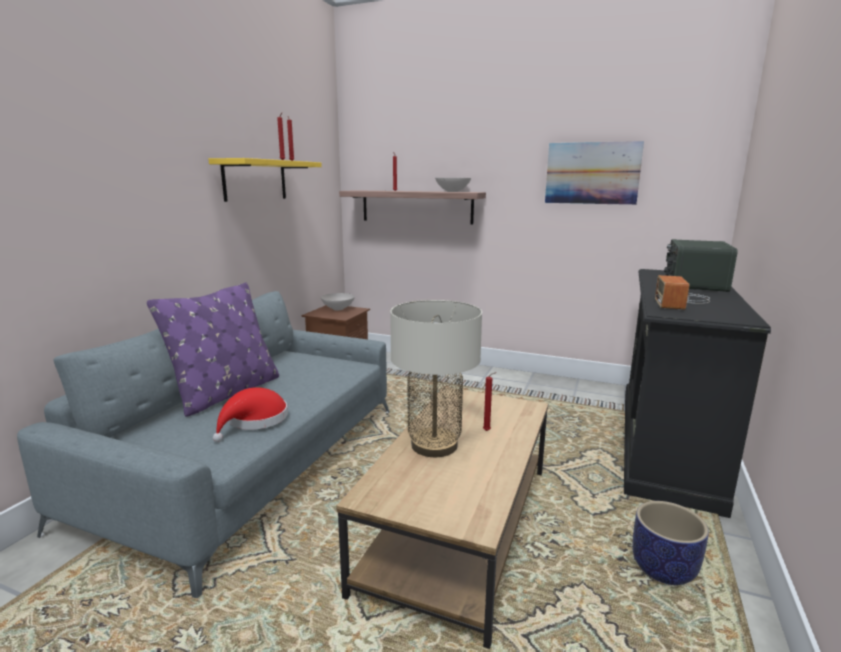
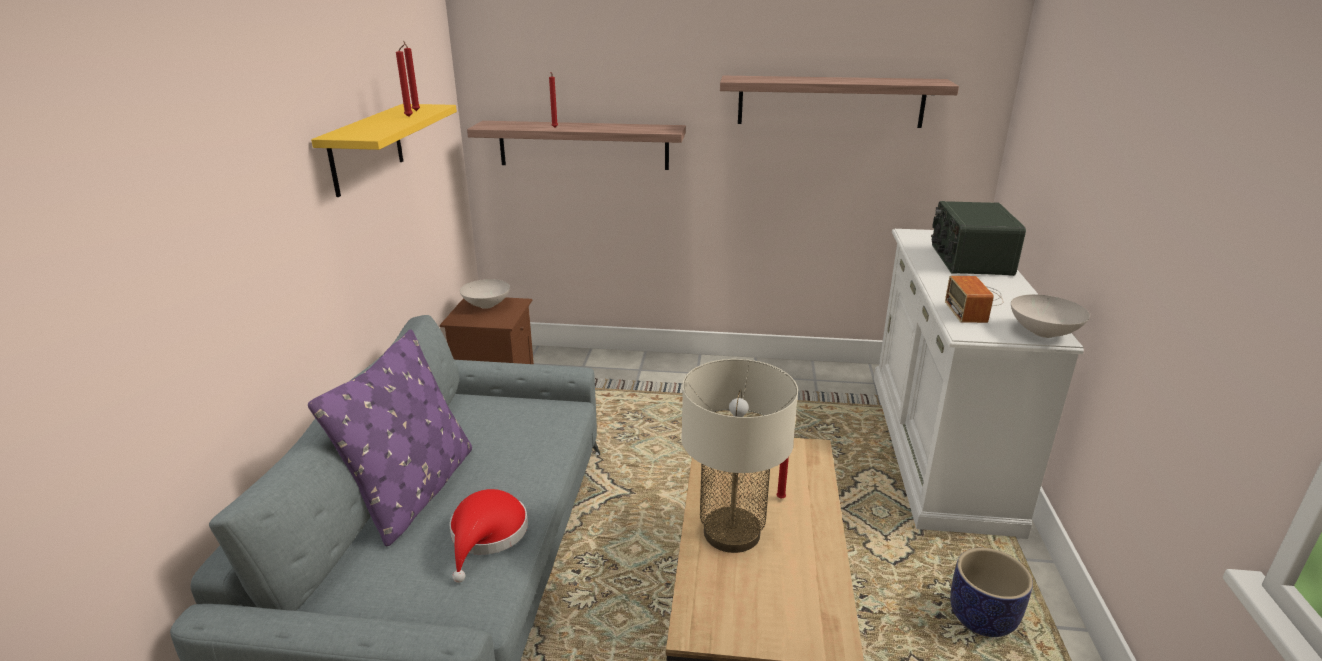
camera: 15 degrees left, 10 degrees up
white bowl [435,178,471,192] -> white bowl moved to [1011,294,1090,338]
picture [545,141,644,205] -> shelf [720,76,959,128]
black cabinet [624,269,771,518] -> white cabinet [874,229,1084,539]

